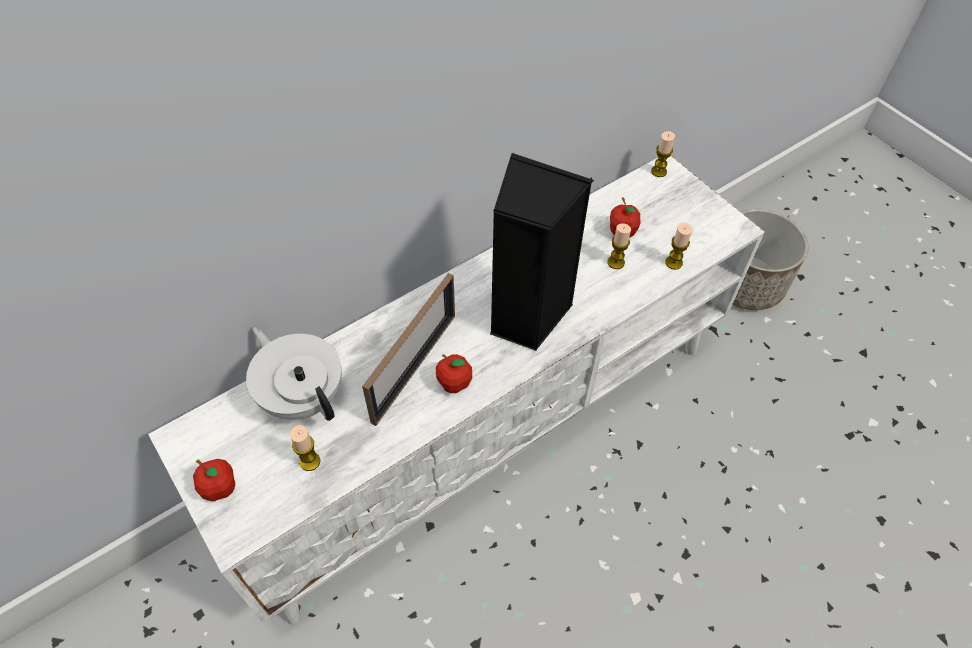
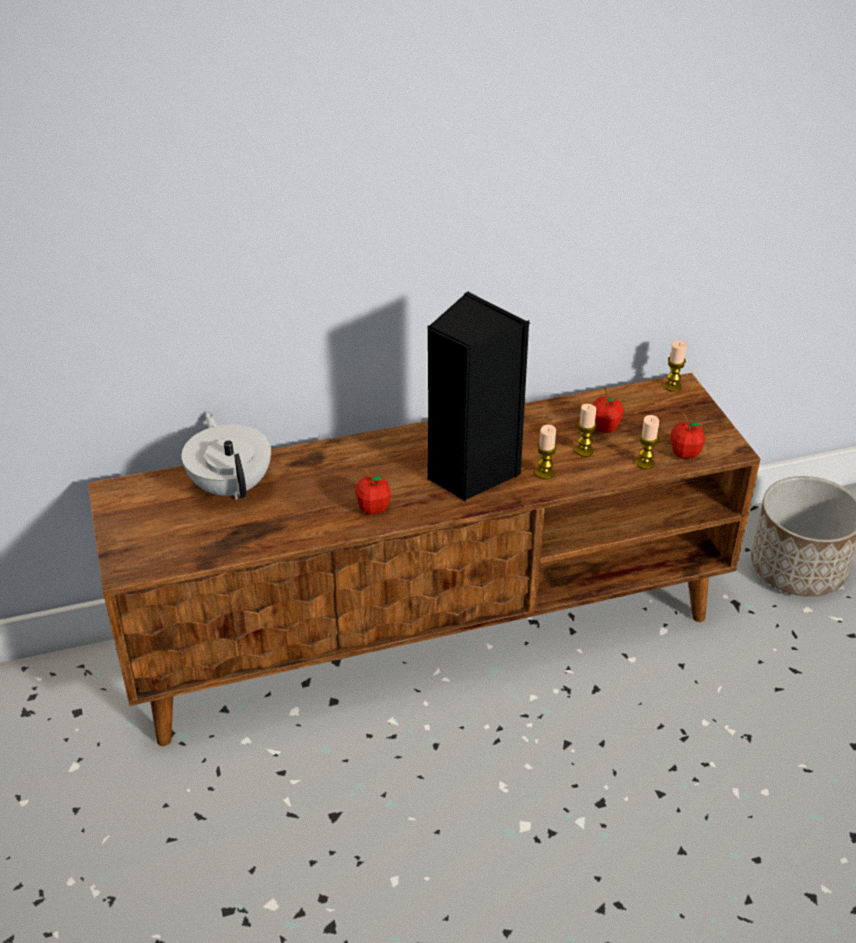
camera: 20 degrees right, 15 degrees down
white tv stand [148,156,765,625] -> brown tv stand [88,373,760,746]
apple [193,459,235,501] -> apple moved to [670,413,705,459]
candle [290,425,320,471] -> candle moved to [535,425,557,479]
picture frame [362,273,455,426] -> none

